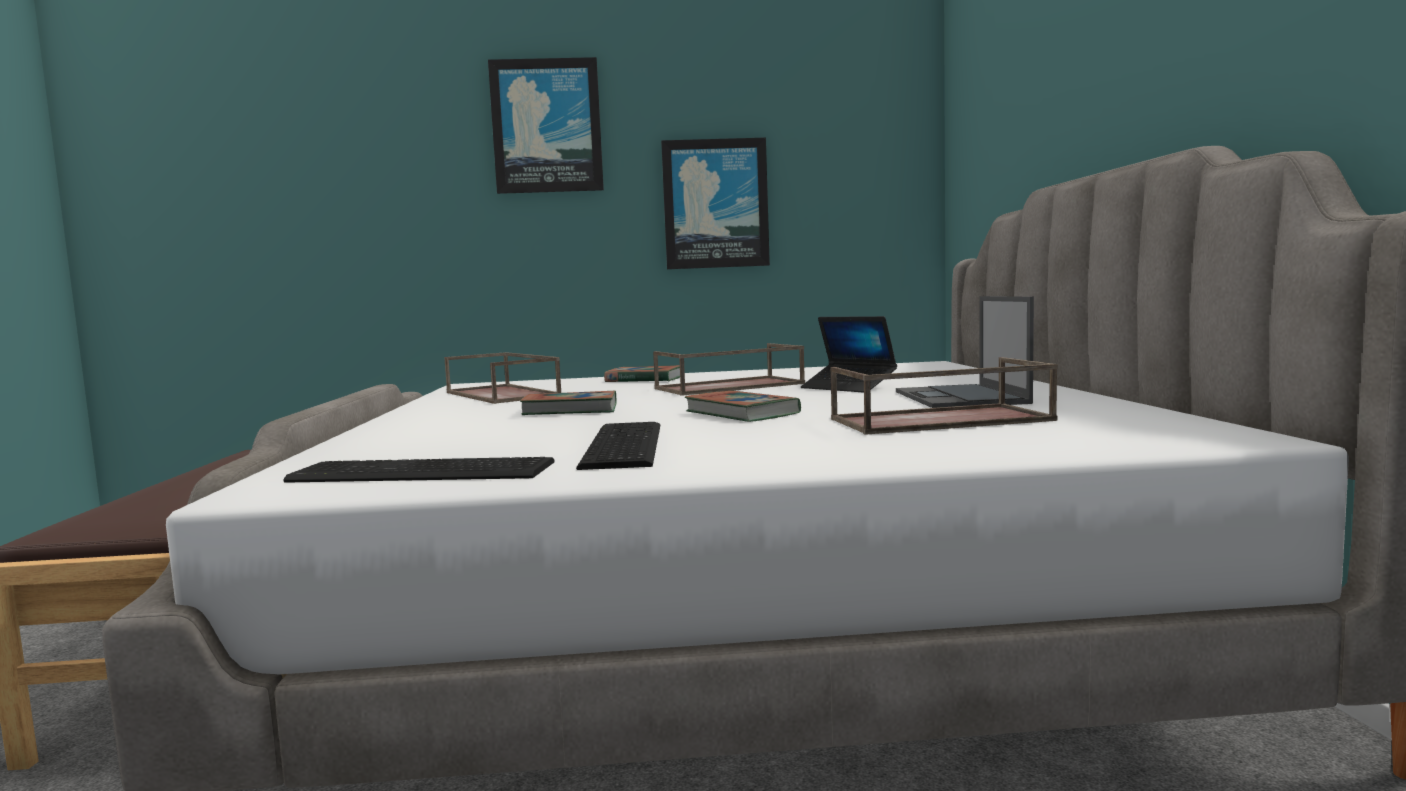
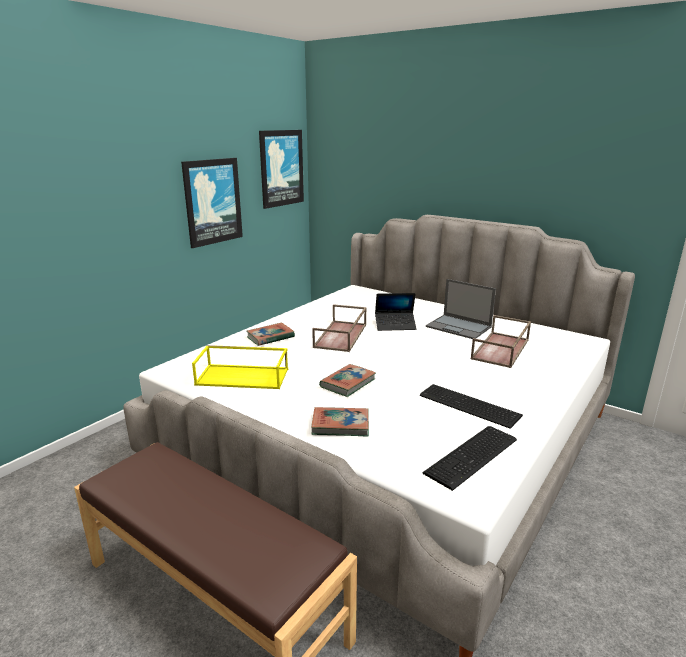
camera: 50 degrees left, 15 degrees up
brown tray [444,352,561,404] -> yellow tray [192,345,288,389]
picture [488,57,604,194] -> picture moved to [259,130,304,209]
book [685,391,801,422] -> book moved to [311,407,369,437]

